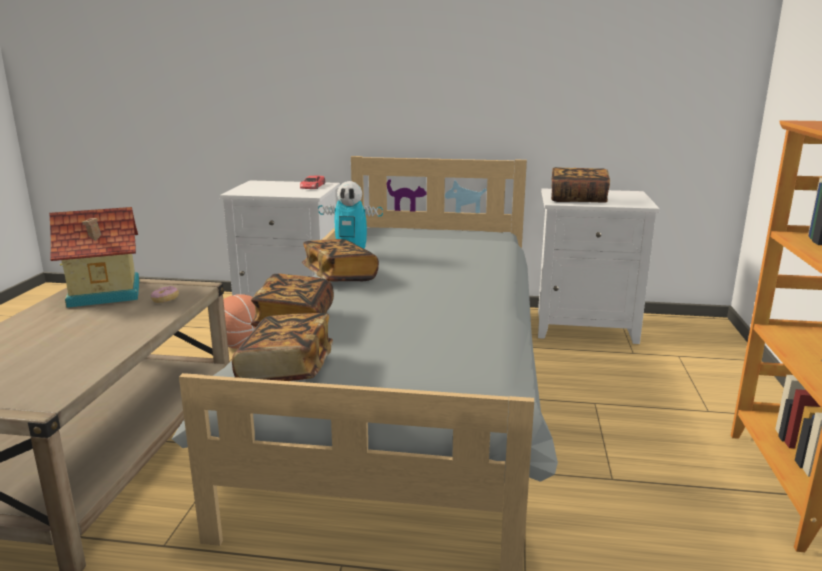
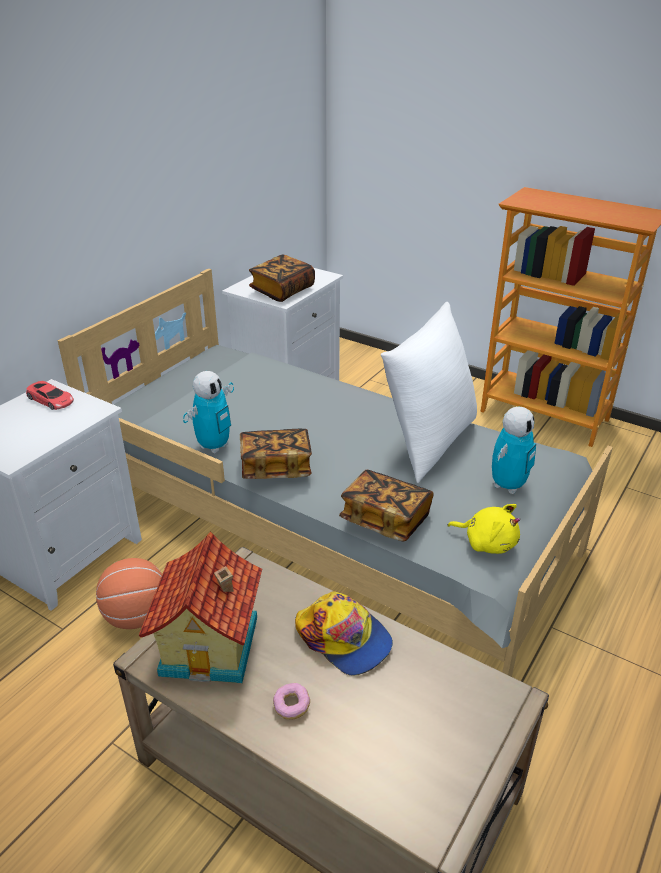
camera: 65 degrees left, 15 degrees up
donut [151,286,179,303] -> donut moved to [273,683,310,720]
book [232,313,333,381] -> yellow plush toy [447,504,520,554]
none -> cap [295,591,393,676]
none -> white pillow [381,302,477,483]
none -> toy robot [492,406,536,494]

